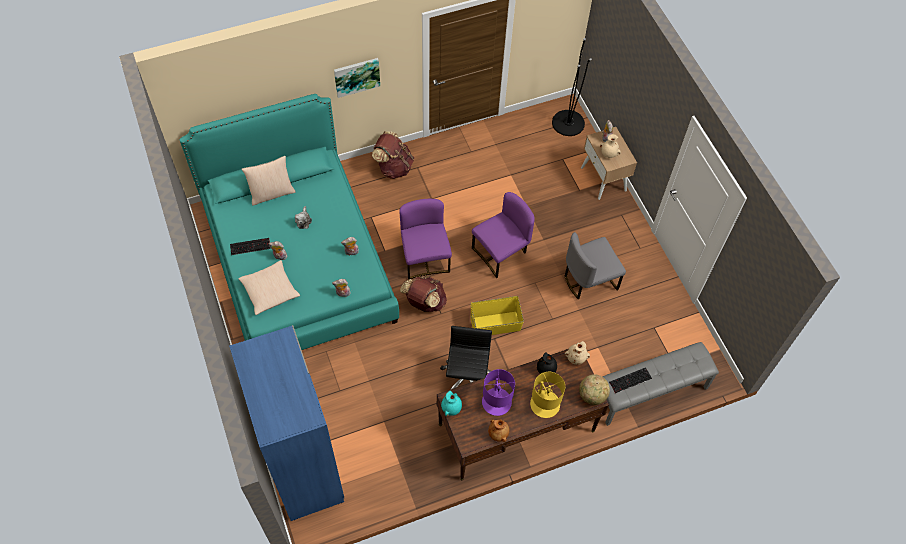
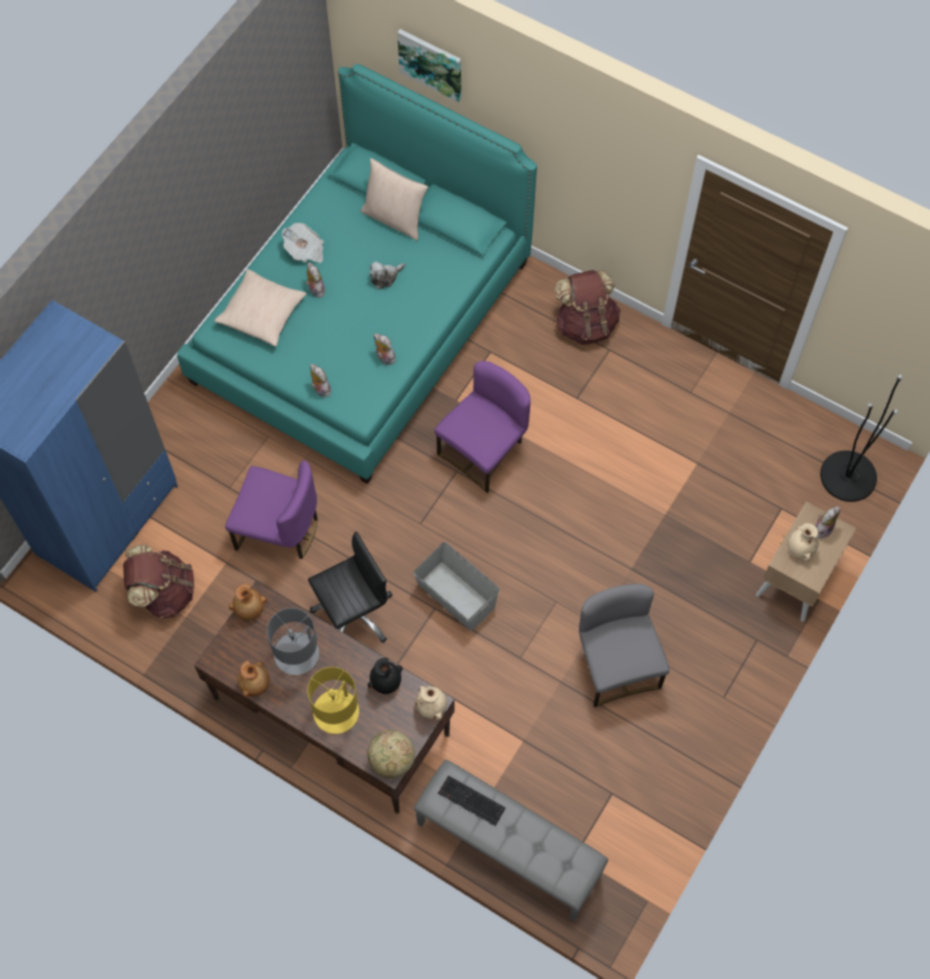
camera: 55 degrees right, 5 degrees up
keyboard [230,238,271,255] -> newspaper [282,223,324,263]
picture [334,58,380,98] -> picture moved to [397,29,461,103]
brown backpack [400,275,447,312] -> brown backpack moved to [123,544,194,618]
turquoise vase [441,391,462,416] -> brown vase [229,584,267,620]
yellow storage box [471,296,524,335] -> grey storage box [413,542,499,631]
purple chair [472,192,535,278] -> purple chair moved to [225,460,318,559]
purple table lamp [482,369,515,416] -> grey table lamp [267,608,319,675]
grey chair [565,232,626,299] -> grey chair turned 45 degrees clockwise [579,584,669,707]

